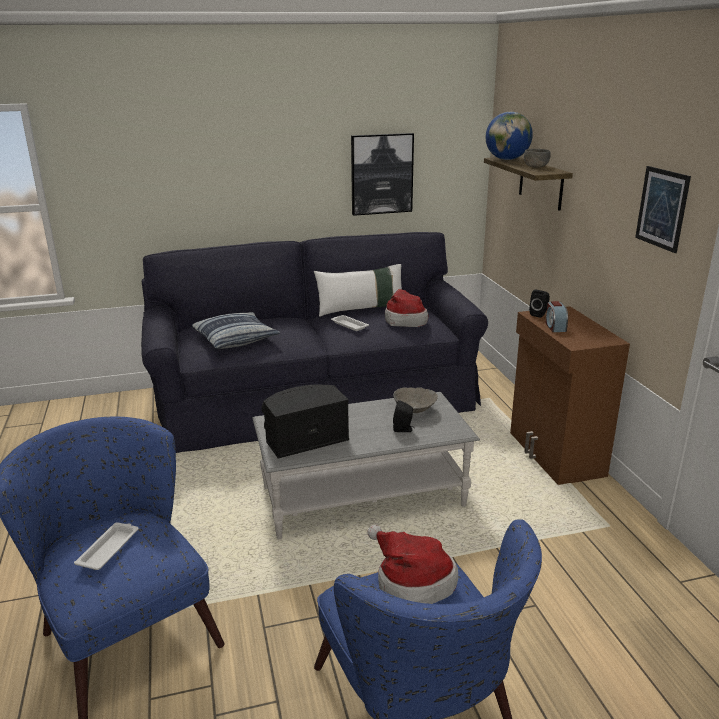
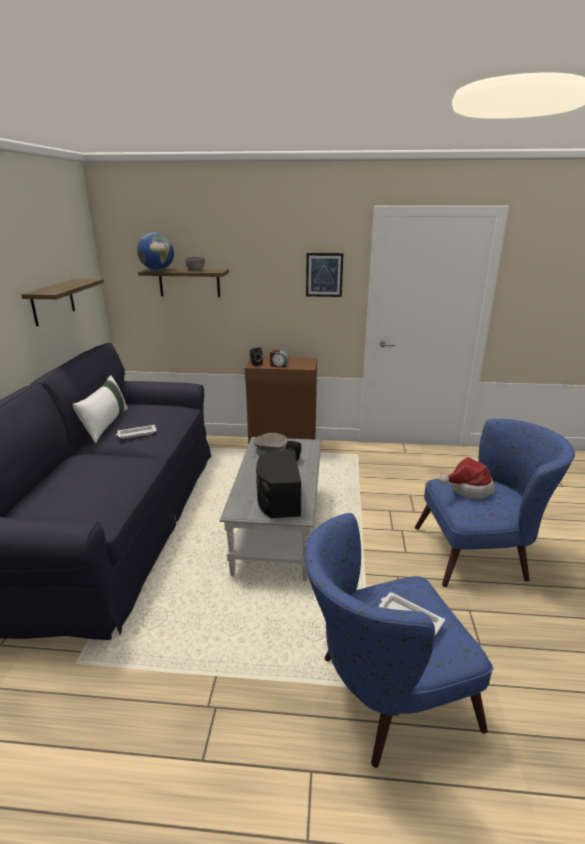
camera: 70 degrees left, 0 degrees up
pillow [192,312,280,349] -> none
picture [351,133,414,216] -> shelf [21,279,104,327]
hat [385,289,428,327] -> none

